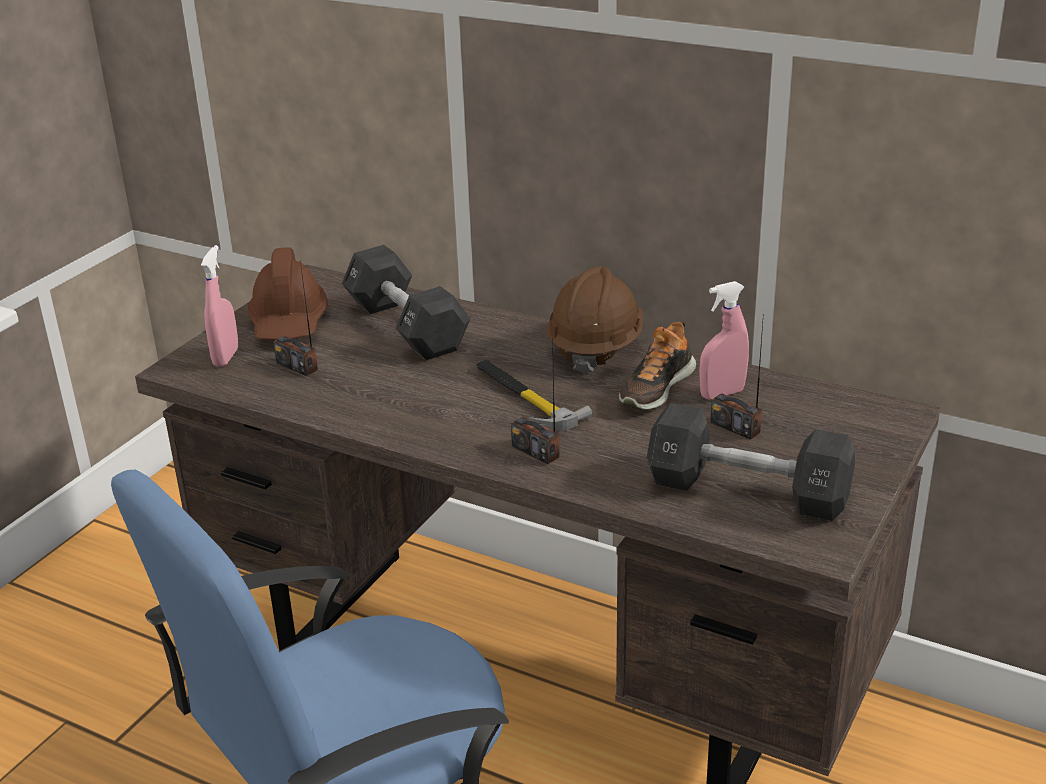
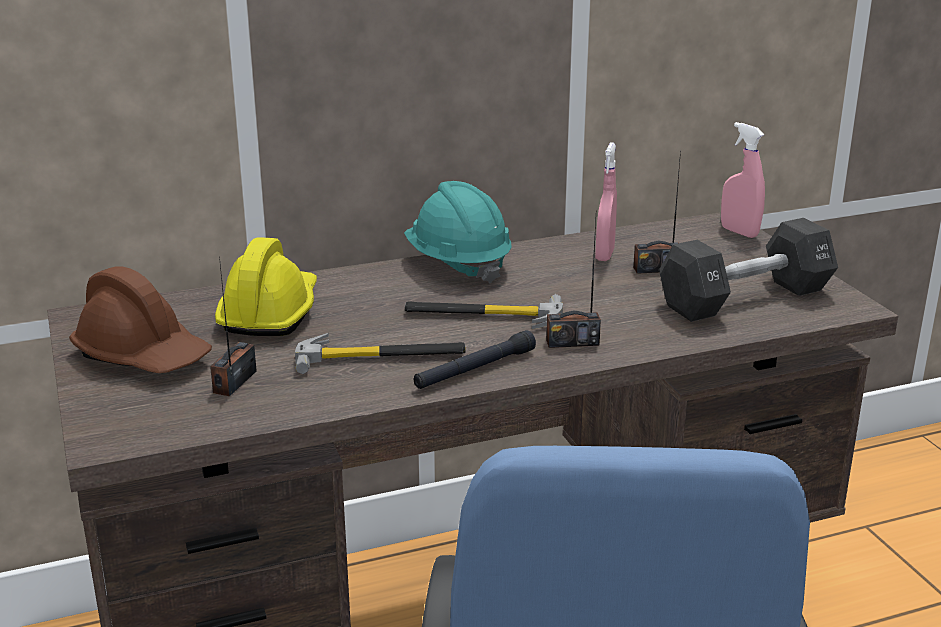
camera: 50 degrees left, 5 degrees down
pink spray bottle [201,245,238,367] -> pink spray bottle moved to [721,122,765,238]
radio [273,260,318,376] -> radio turned 120 degrees clockwise [210,256,257,396]
black dumbbell [342,245,471,360] -> yellow hard hat [215,237,317,336]
brown hard hat [547,266,644,375] -> turquoise hard hat [404,181,512,284]
shoe [619,321,696,410] -> none
none -> hammer [295,333,466,374]
none -> black flashlight [414,330,536,389]

